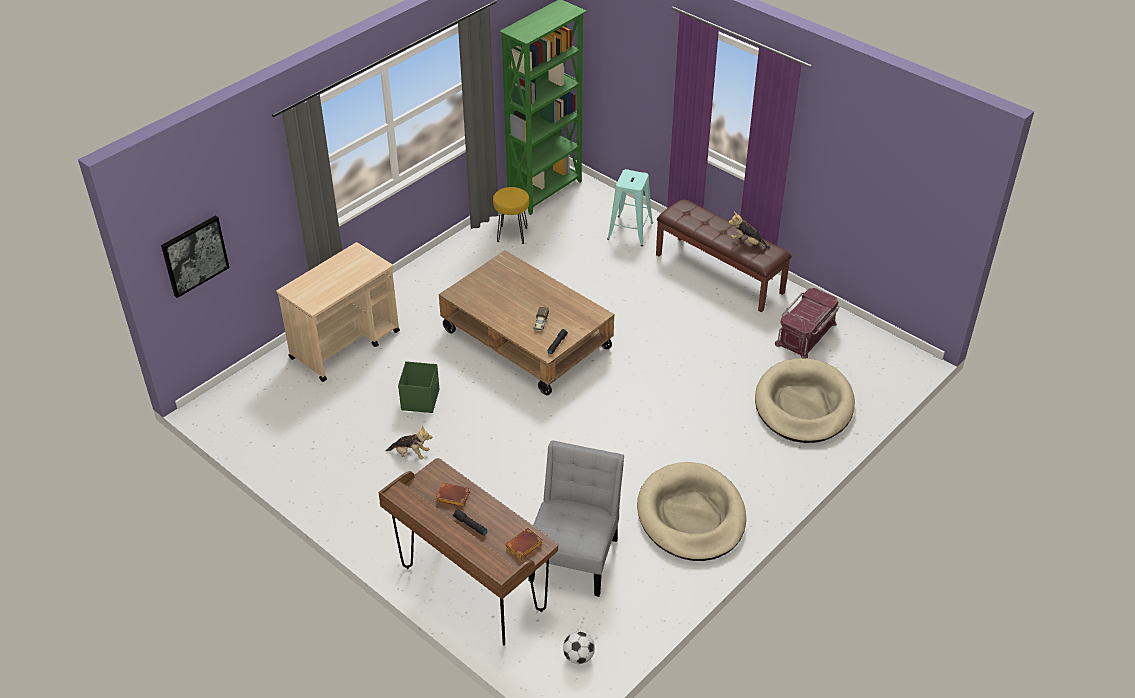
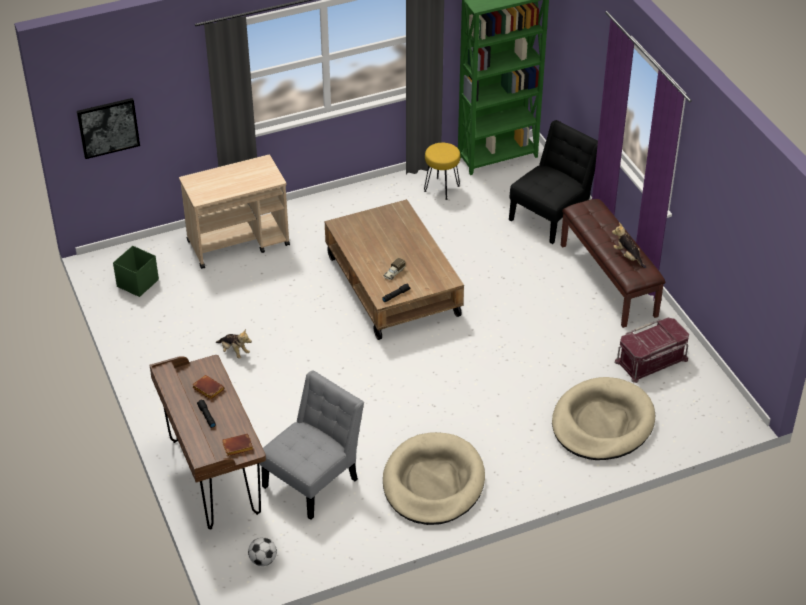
camera: 25 degrees right, 0 degrees up
green storage box [398,361,439,413] -> green storage box moved to [113,246,159,297]
turquoise stool [607,169,653,246] -> black chair [509,120,598,244]

